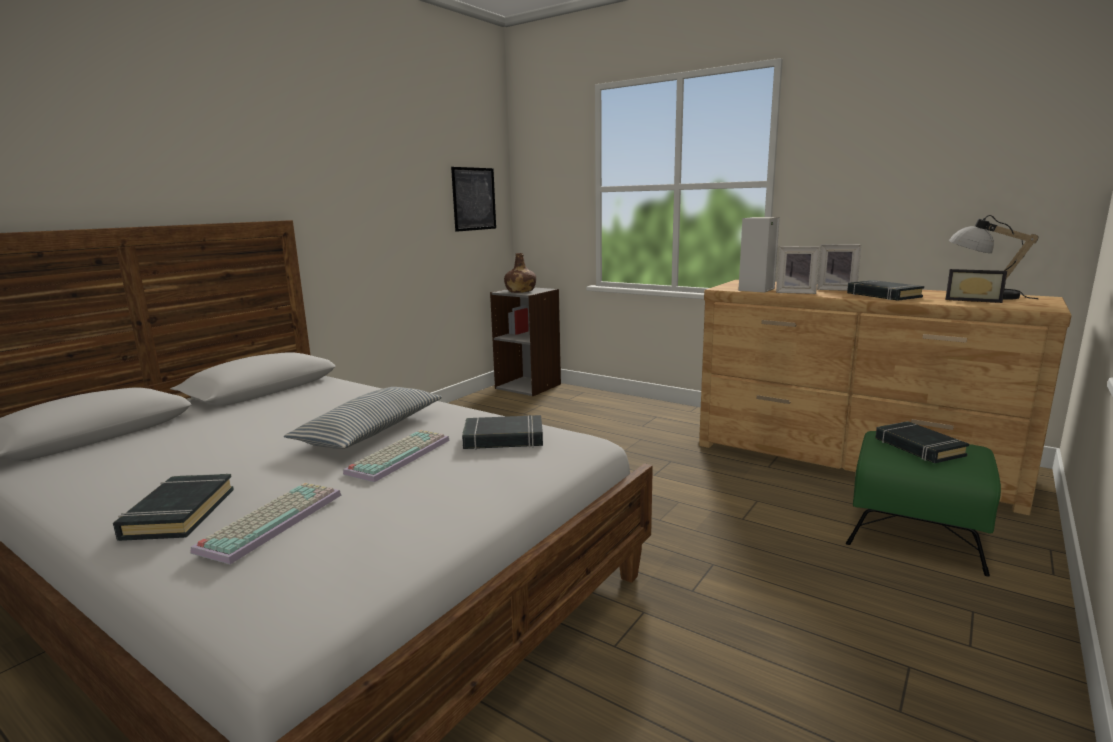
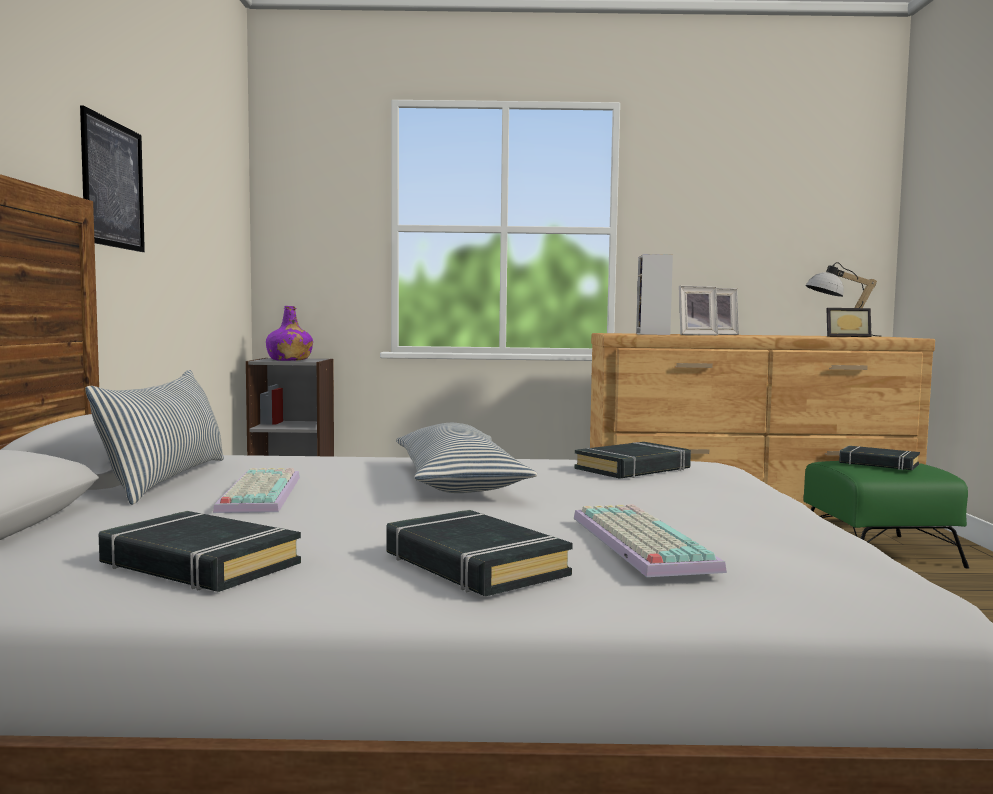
camera: 35 degrees left, 10 degrees down
keyboard [343,430,450,482] -> keyboard moved to [213,468,300,513]
picture [451,167,496,232] -> picture moved to [80,105,145,252]
brown bottle [504,253,536,293] -> purple bottle [266,306,313,361]
black book [847,280,924,301] -> black book moved to [99,511,301,592]
none -> pillow [85,370,224,505]

